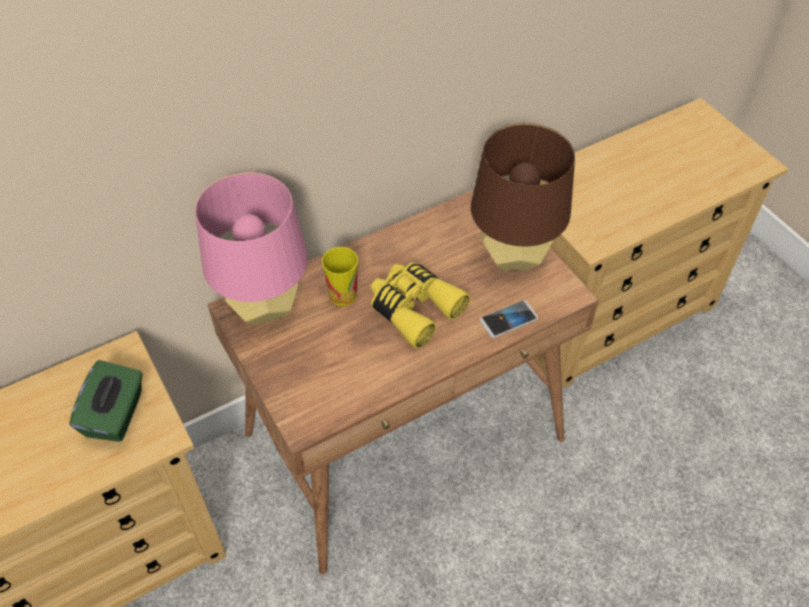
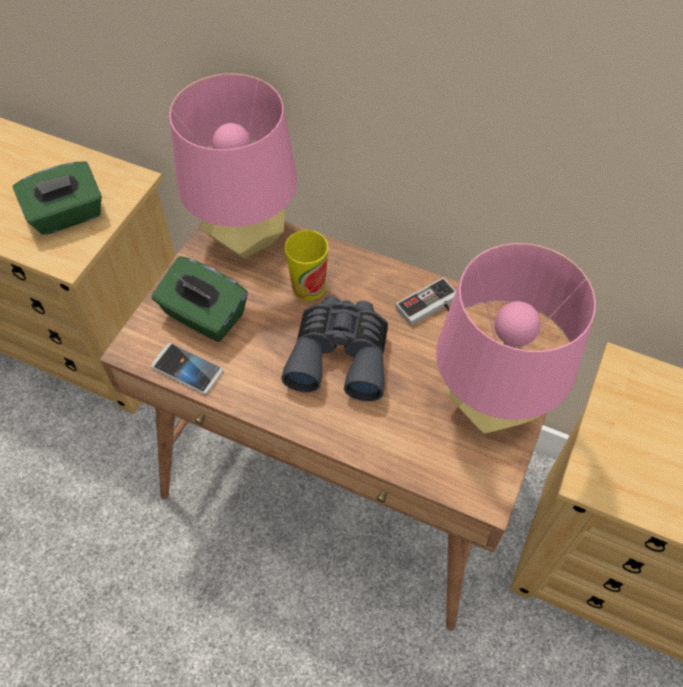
camera: 55 degrees right, 5 degrees up
yellow binoculars [371,262,470,349] -> grey binoculars [281,296,388,401]
brown table lamp [471,123,575,271] -> pink table lamp [436,243,596,434]
phone [480,300,538,338] -> phone moved to [151,343,223,394]
none -> green tissue box [152,256,248,342]
none -> game controller [396,277,456,326]

